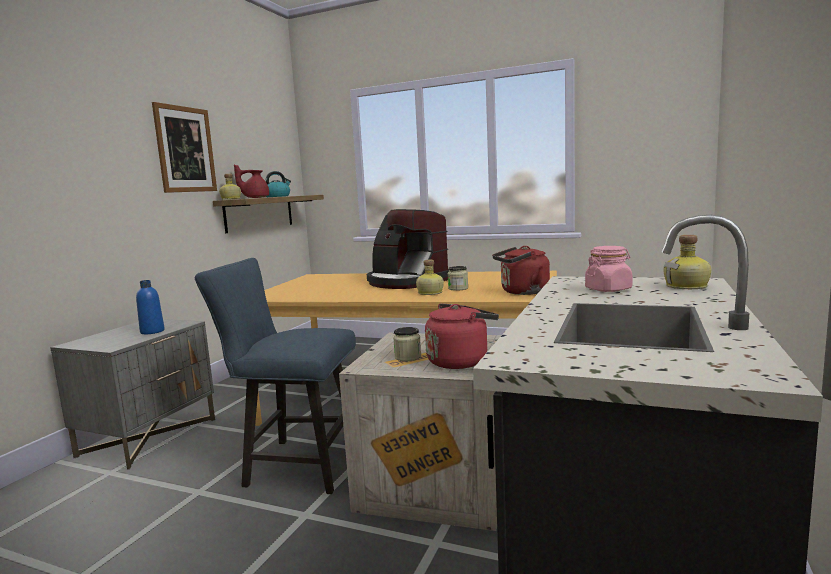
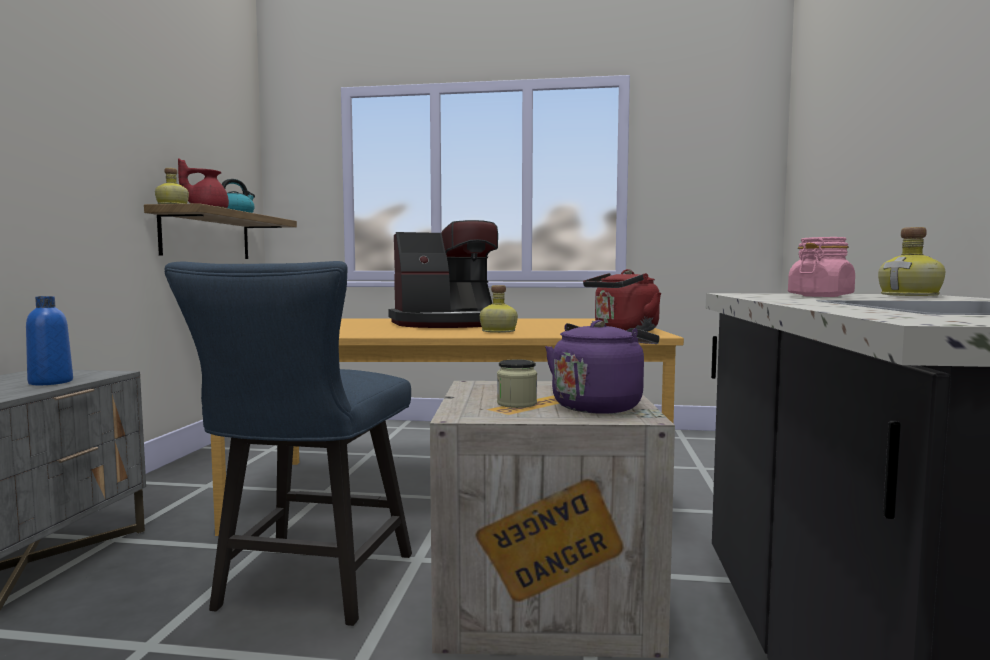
camera: 15 degrees left, 5 degrees down
picture [152,102,217,193] -> none
blue chair [195,258,356,494] -> blue chair turned 75 degrees counterclockwise [165,261,412,626]
coffee machine [367,209,449,289] -> coffee machine turned 45 degrees counterclockwise [388,220,498,328]
red kettle [425,303,499,369] -> purple kettle [545,320,659,414]
jar [447,266,468,291] -> none

